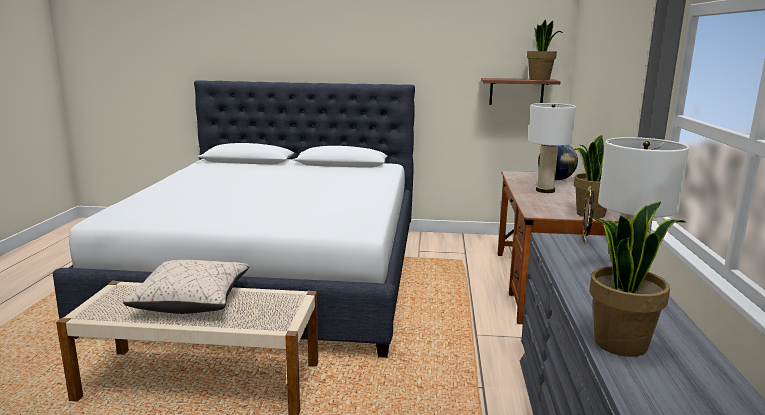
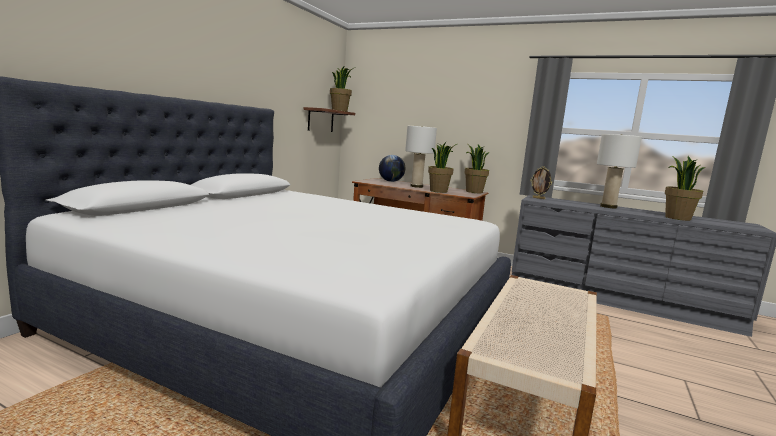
camera: 70 degrees left, 5 degrees down
beige pillow [123,260,250,314] -> none
none -> potted plant [428,141,457,193]

